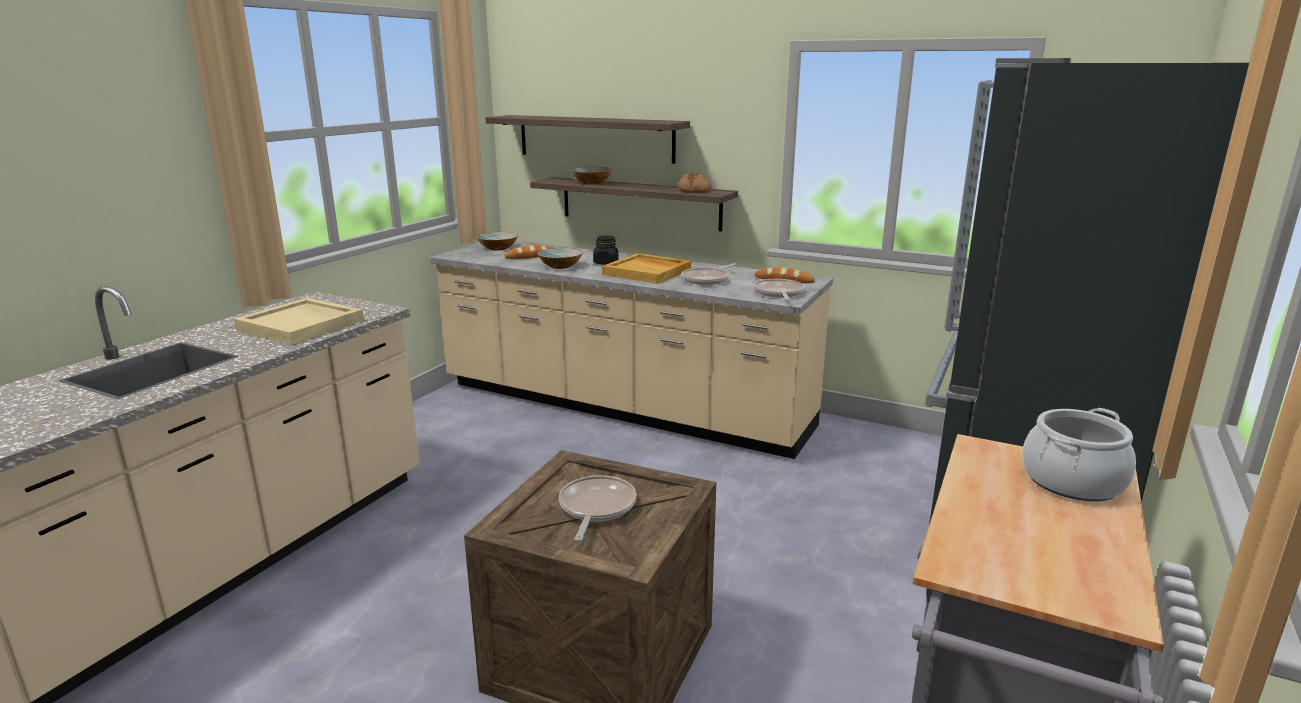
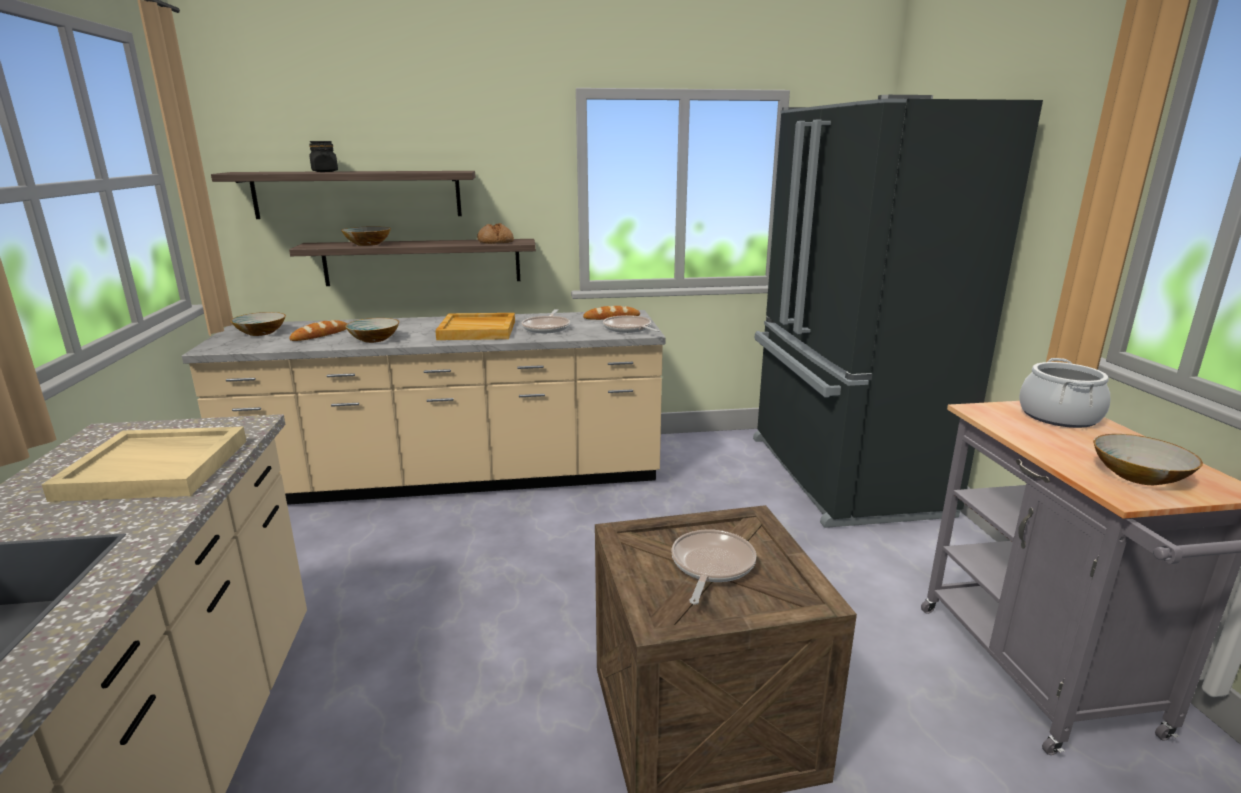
camera: 35 degrees left, 0 degrees up
frying pan [559,475,637,541] -> frying pan turned 45 degrees clockwise [672,529,756,605]
black jar [593,235,618,265] -> black jar moved to [309,141,338,172]
none -> bowl [1093,434,1203,485]

